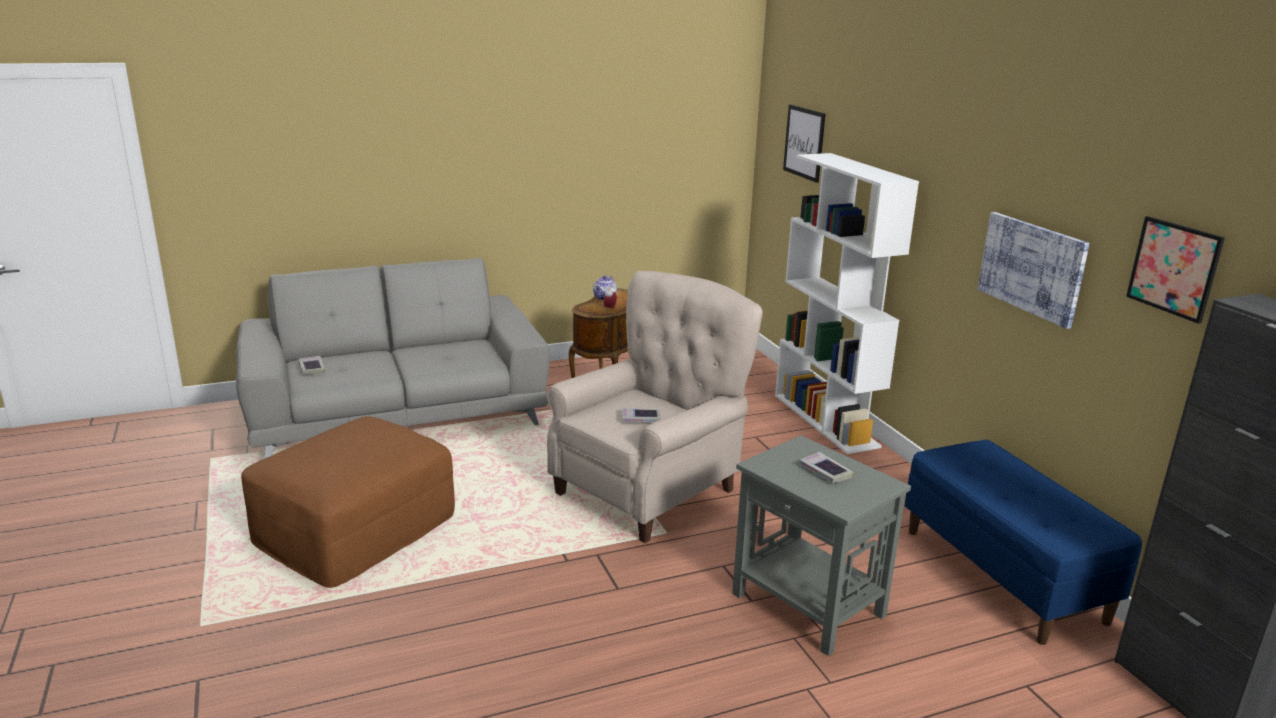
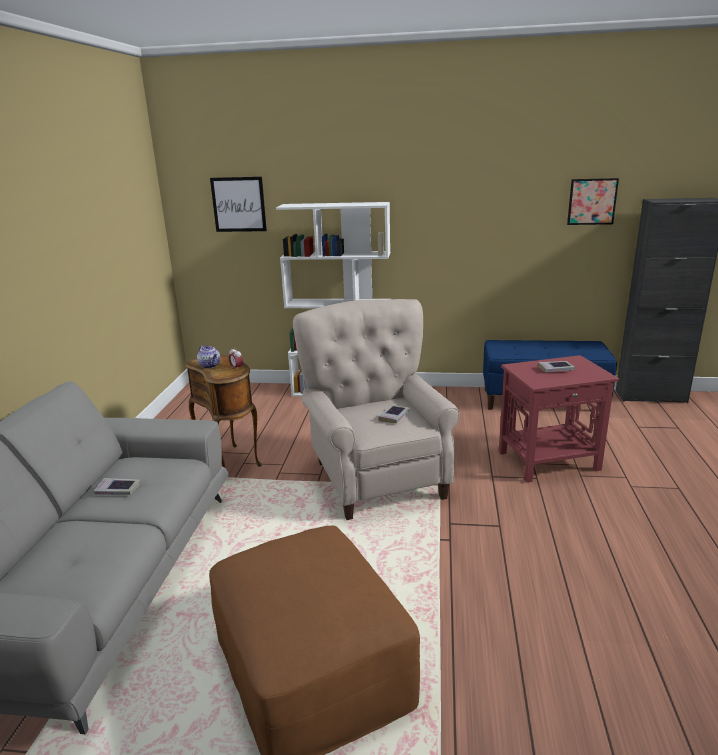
camera: 60 degrees left, 0 degrees up
book [298,356,325,375] -> book moved to [94,478,140,495]
grey side table [732,435,911,656] -> red side table [499,355,619,483]
picture [978,212,1090,329] -> none

